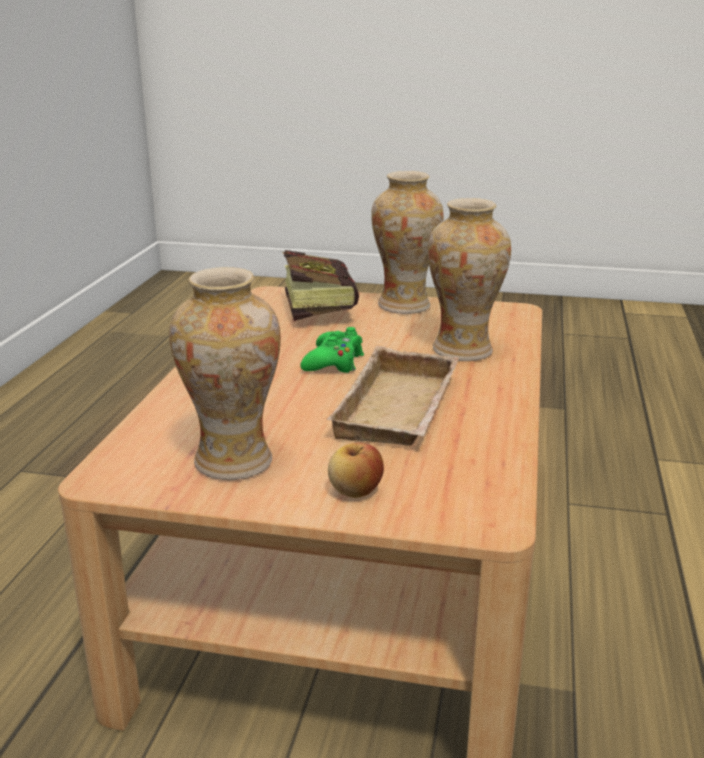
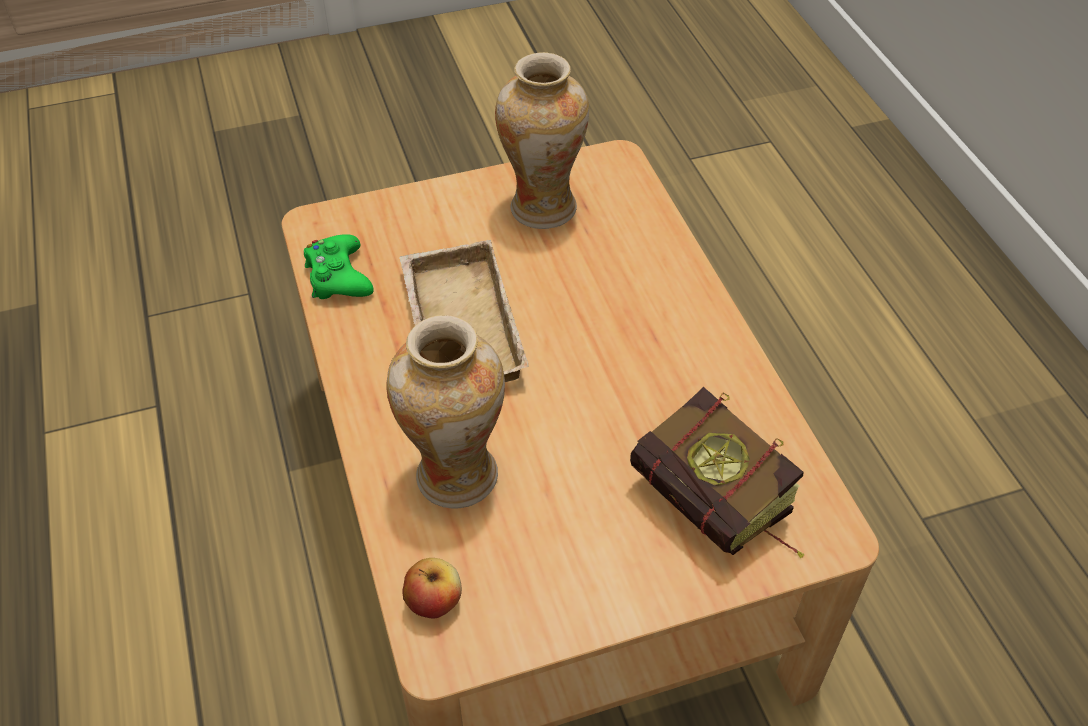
camera: 150 degrees right, 25 degrees up
green game controller [300,327,364,373] -> green game controller moved to [304,234,374,299]
apple [328,442,384,498] -> apple moved to [403,558,462,618]
vase [371,171,443,314] -> none

